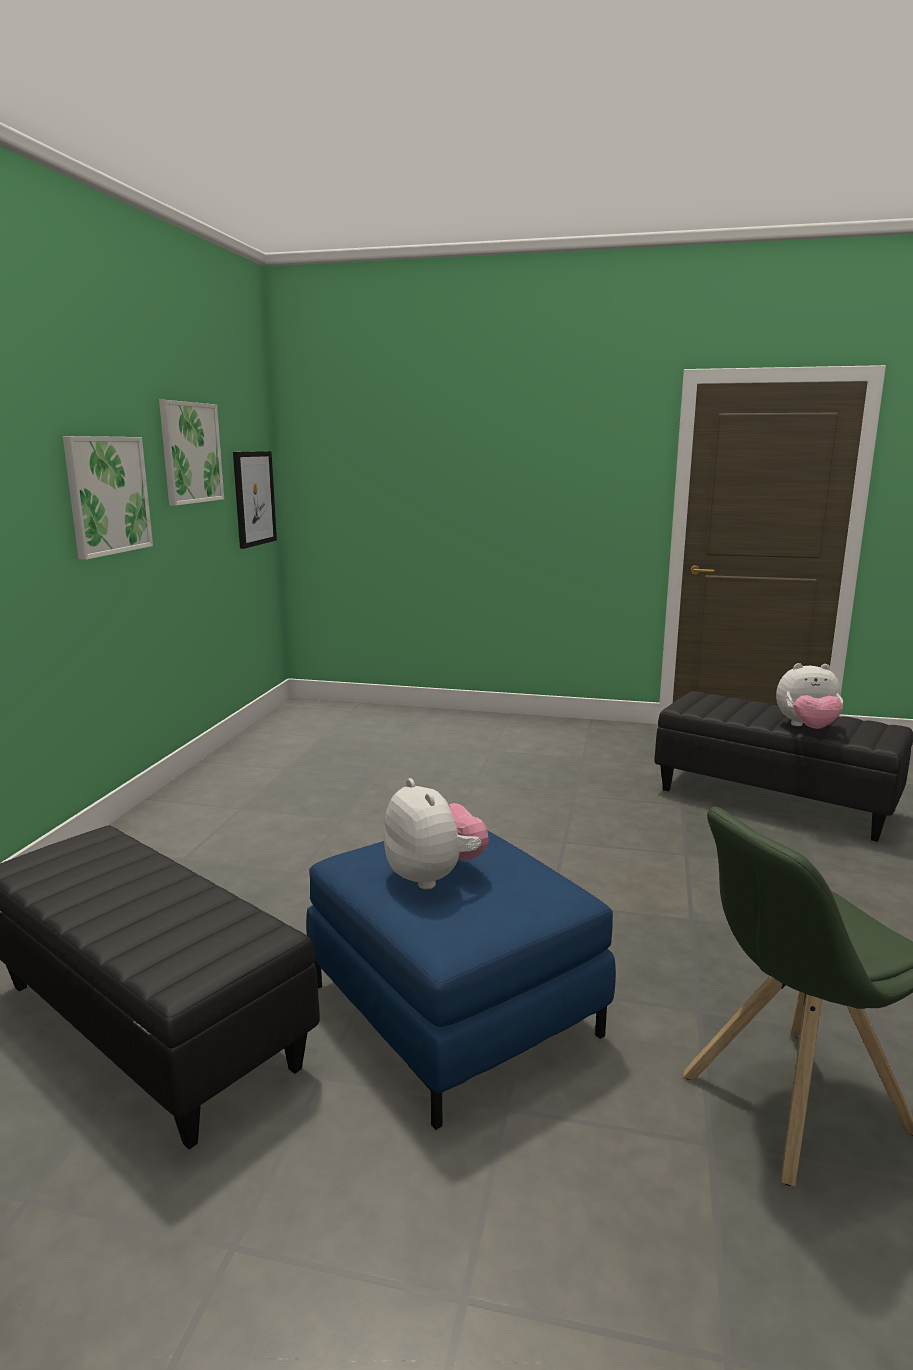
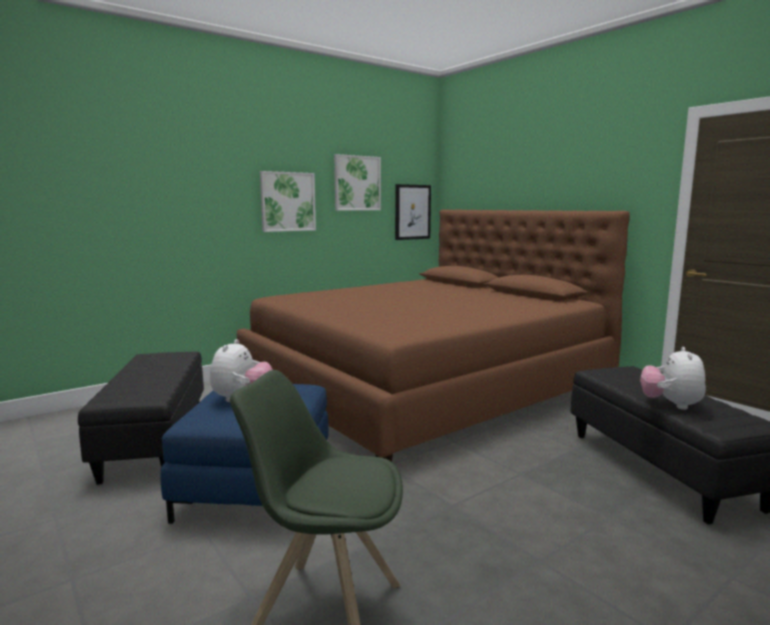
camera: 40 degrees right, 5 degrees down
plush toy [776,663,843,729] -> plush toy turned 60 degrees clockwise [640,347,706,410]
none -> brown bed [237,209,630,462]

